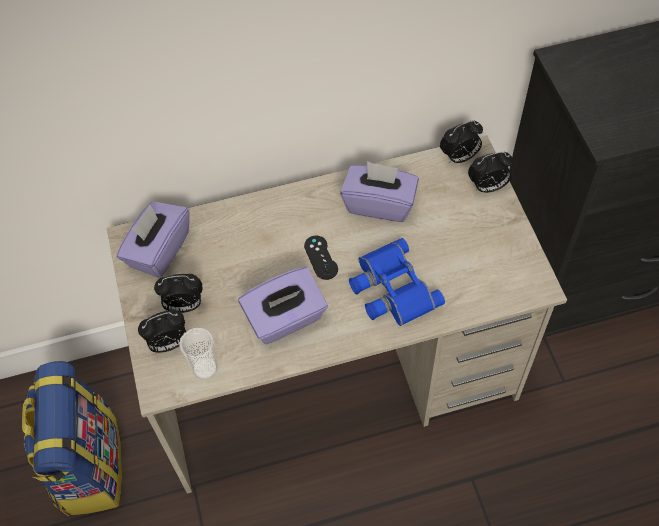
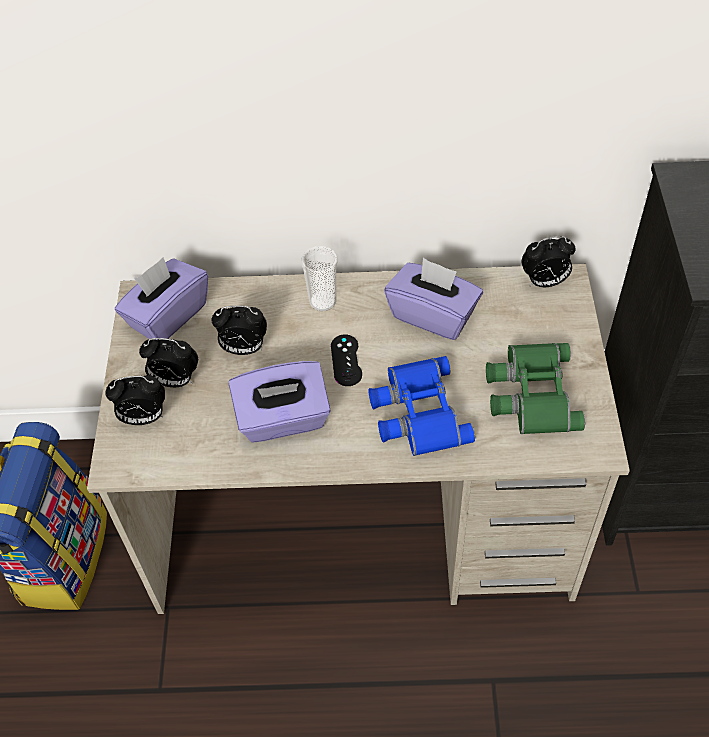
camera: 15 degrees right, 5 degrees down
cup [179,328,218,380] -> cup moved to [301,246,337,311]
alarm clock [468,152,514,193] -> alarm clock moved to [211,306,267,355]
none -> green binoculars [486,343,585,434]

